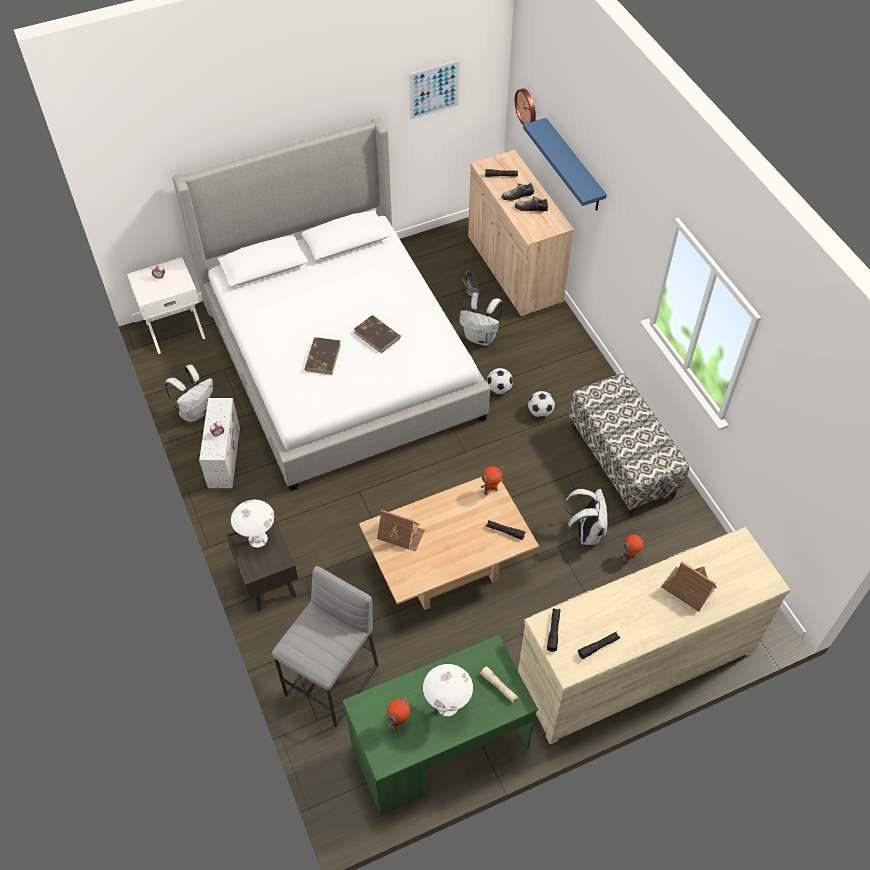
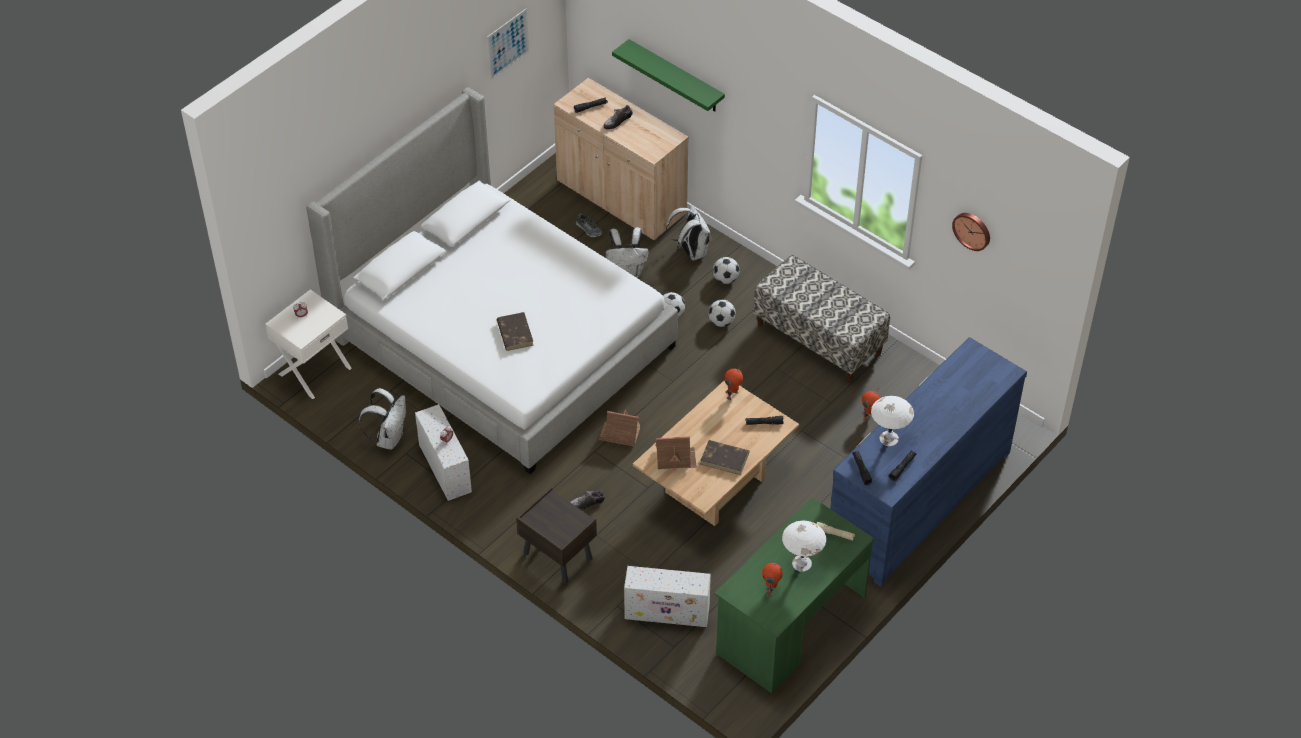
camera: 25 degrees left, 5 degrees down
white table lamp [231,500,275,548] -> white table lamp moved to [871,396,914,446]
grey stool [272,566,379,727] -> white storage box [624,566,711,627]
brown book [354,315,401,354] -> brown book moved to [700,440,749,475]
wall clock [515,89,536,125] -> wall clock moved to [952,213,990,251]
shoe [515,196,548,211] -> shoe moved to [570,490,605,510]
beige dresser [518,527,790,744] -> blue dresser [830,337,1027,587]
blue shelf [523,118,607,211] -> green shelf [612,39,725,112]
white backpack [564,489,608,545] -> white backpack moved to [666,206,712,260]
toy house [661,562,717,612] -> toy house moved to [599,410,642,446]
none -> football [713,257,740,284]

